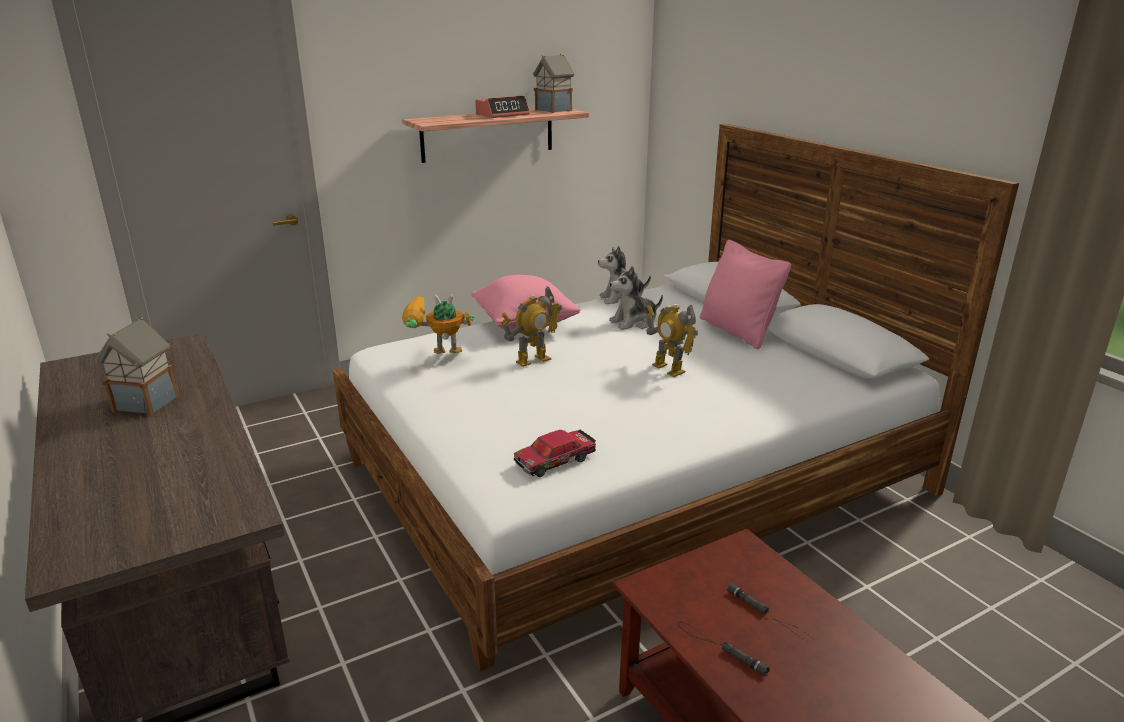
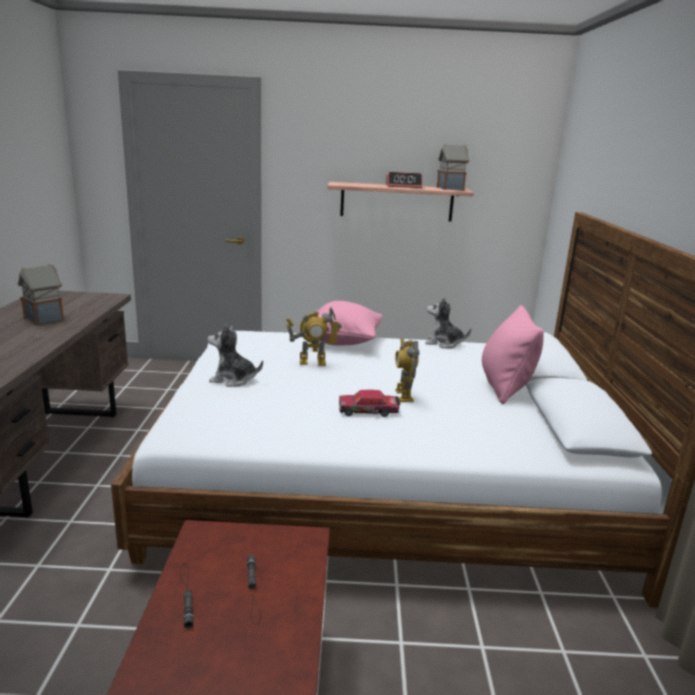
camera: 30 degrees right, 5 degrees down
toy robot [402,294,474,354] -> none
toy car [514,430,596,477] -> toy car moved to [339,390,400,417]
plush toy [609,266,663,330] -> plush toy moved to [208,324,263,387]

